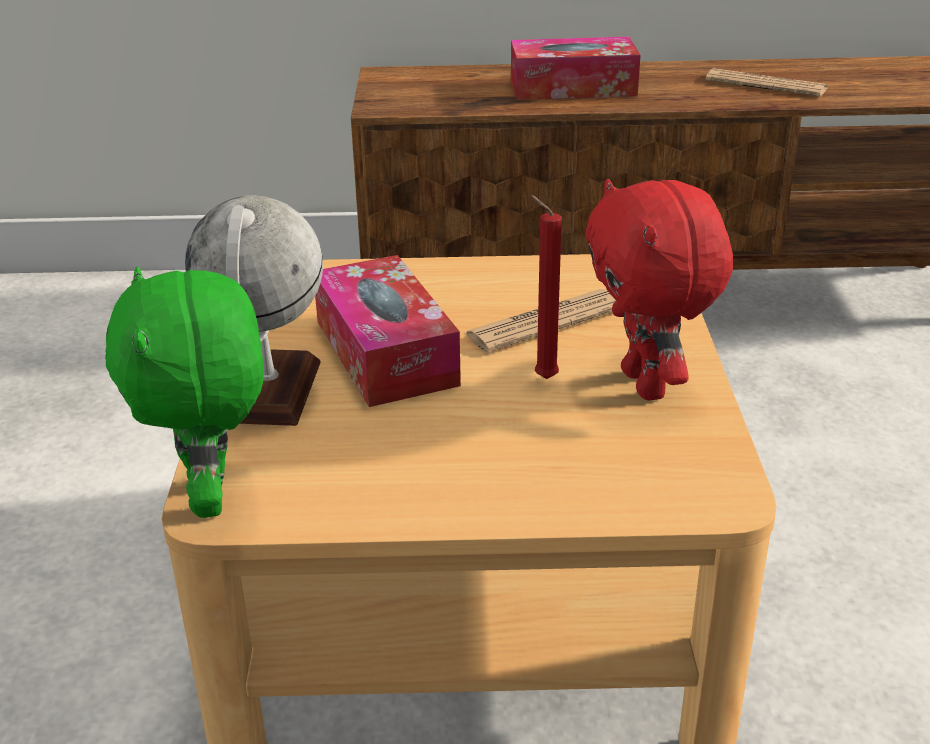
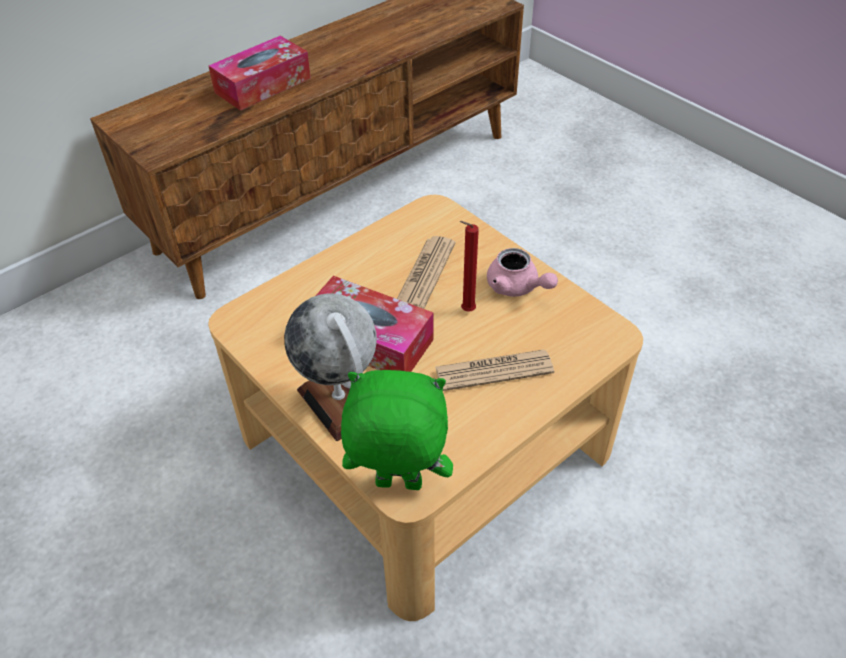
camera: 40 degrees left, 15 degrees up
green plush toy [105,266,264,518] -> green plush toy turned 150 degrees clockwise [341,370,453,490]
red plush toy [585,179,733,400] -> pink teapot [487,248,558,297]
newspaper [706,68,828,97] -> newspaper moved to [435,350,554,391]

